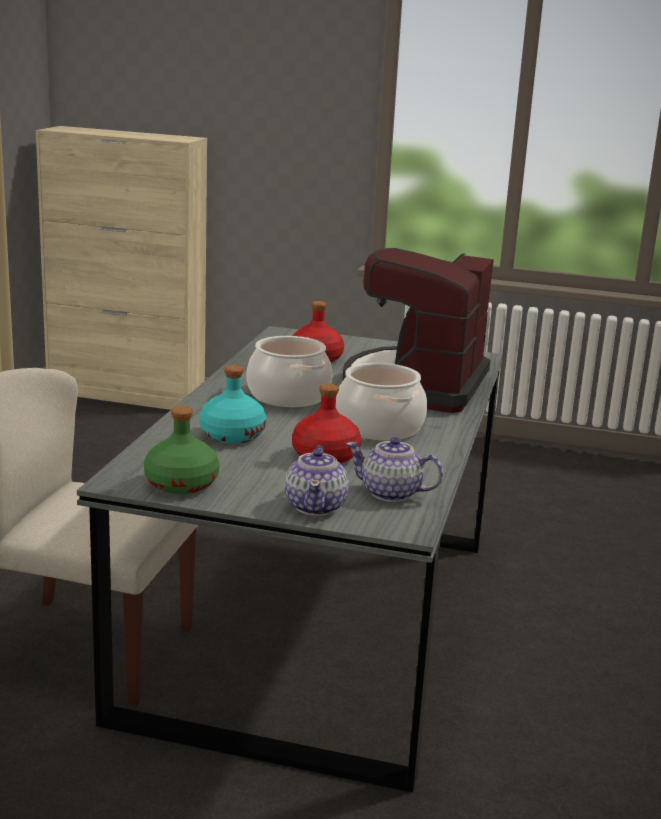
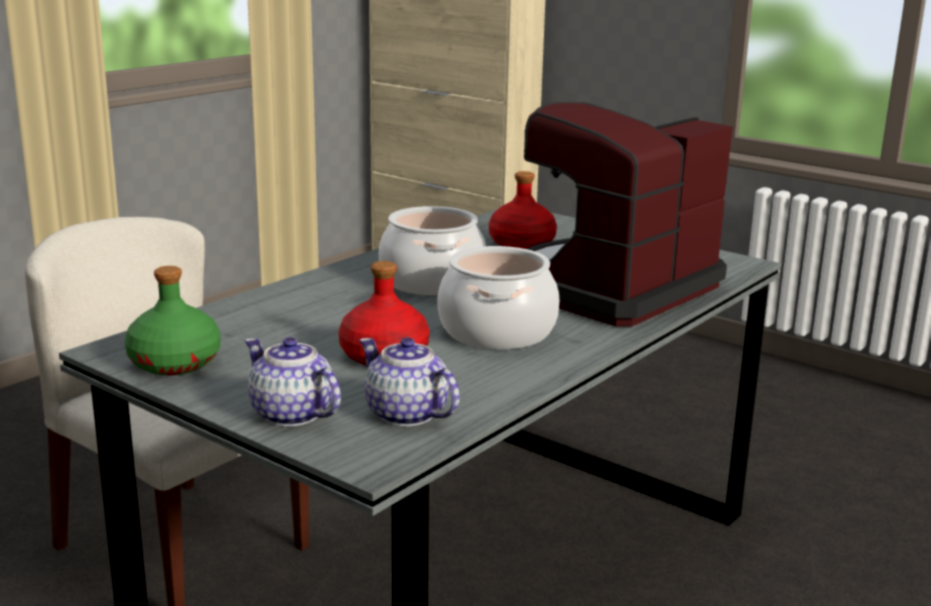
camera: 25 degrees right, 0 degrees up
turquoise bottle [199,365,266,444] -> none
teapot [285,446,349,516] -> teapot turned 105 degrees clockwise [245,337,341,427]

